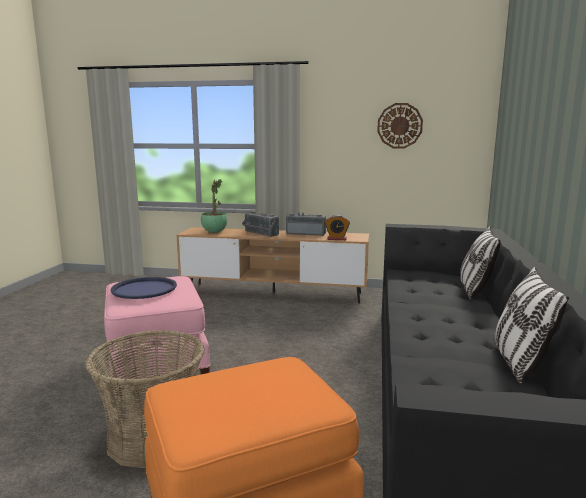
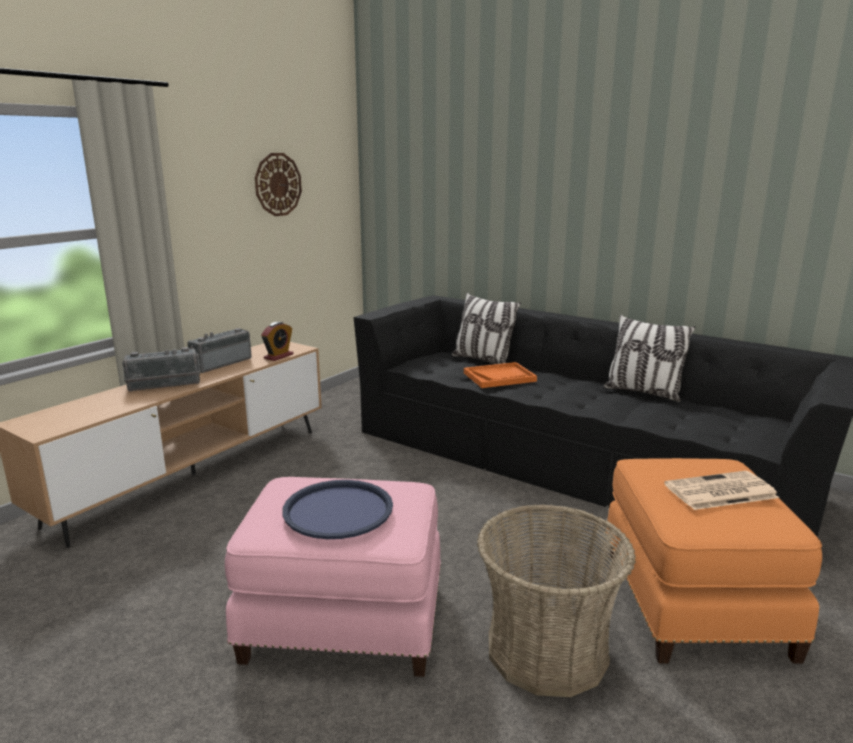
camera: 65 degrees left, 5 degrees up
potted plant [201,179,228,233] -> none
none -> orange tray [464,362,537,388]
none -> newspaper [664,471,779,510]

